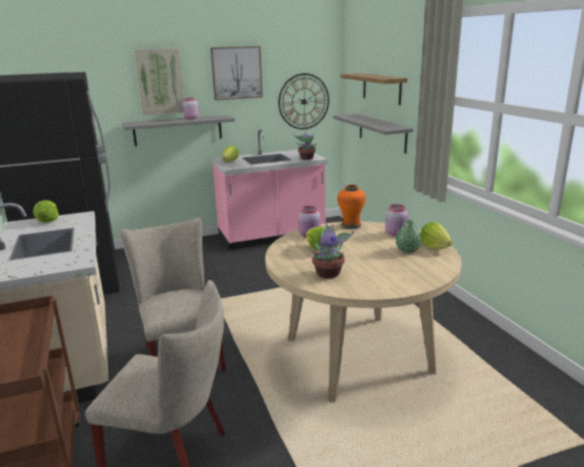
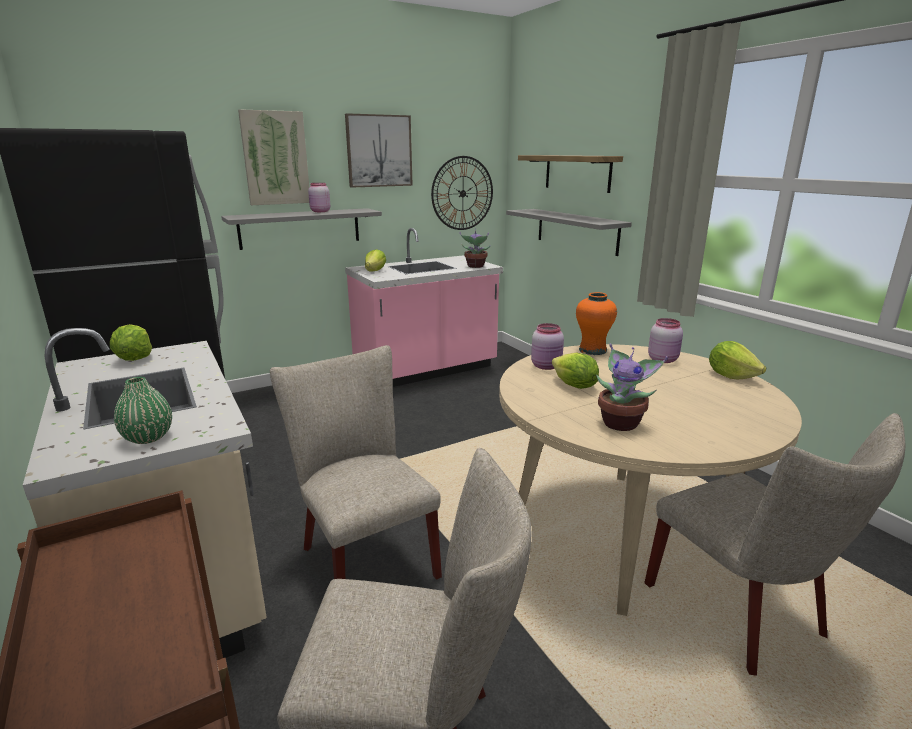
camera: 10 degrees left, 0 degrees up
green vase [396,220,421,253] -> green vase moved to [114,377,172,444]
none -> beige chair [644,413,905,676]

